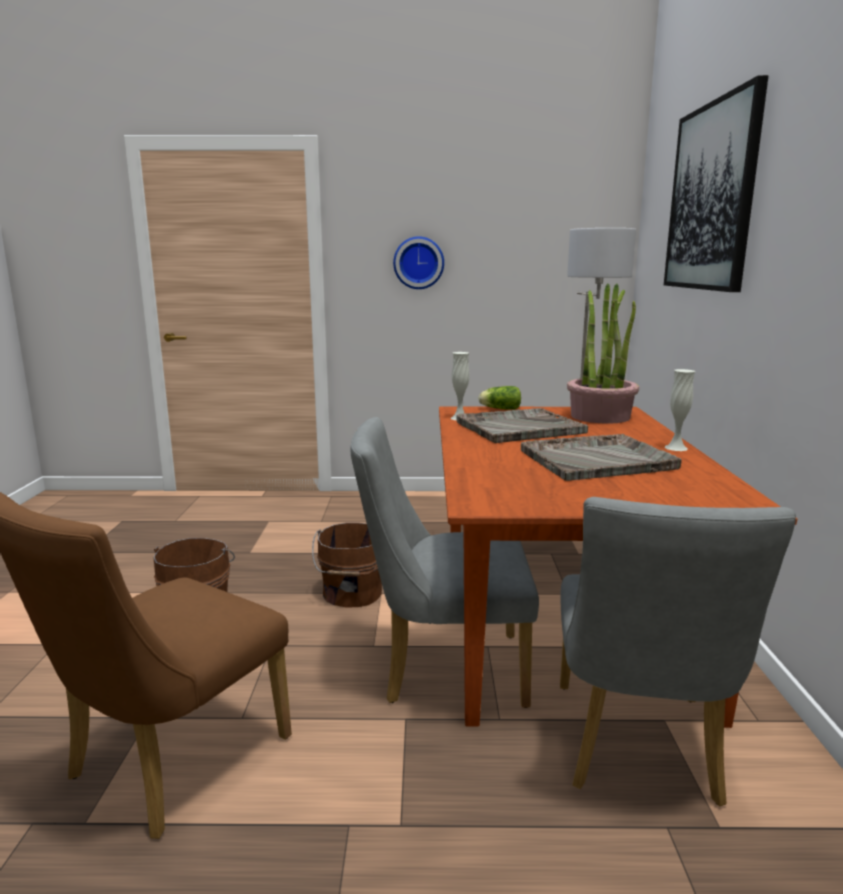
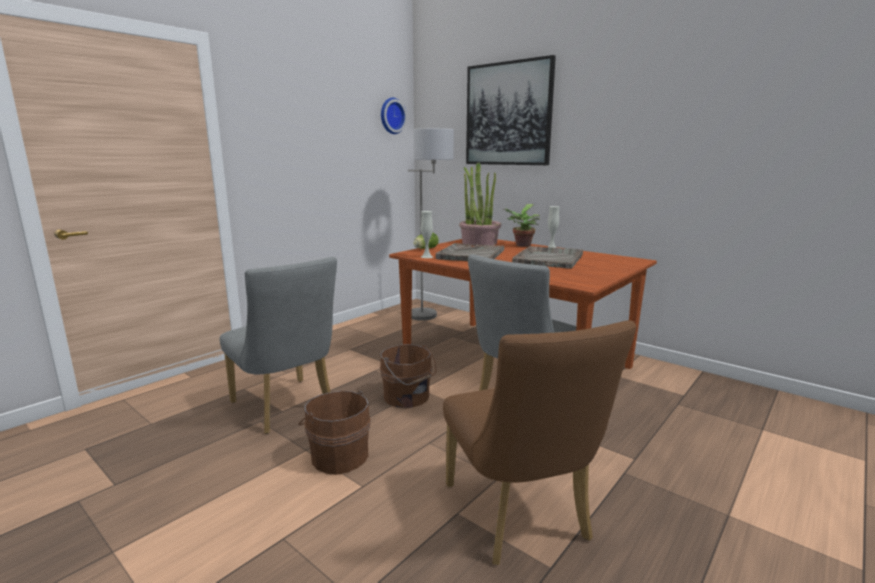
camera: 50 degrees left, 0 degrees up
wall clock [393,236,444,289] -> wall clock moved to [381,98,407,134]
grey chair [560,497,796,806] -> grey chair moved to [220,257,337,434]
none -> potted plant [503,204,540,247]

